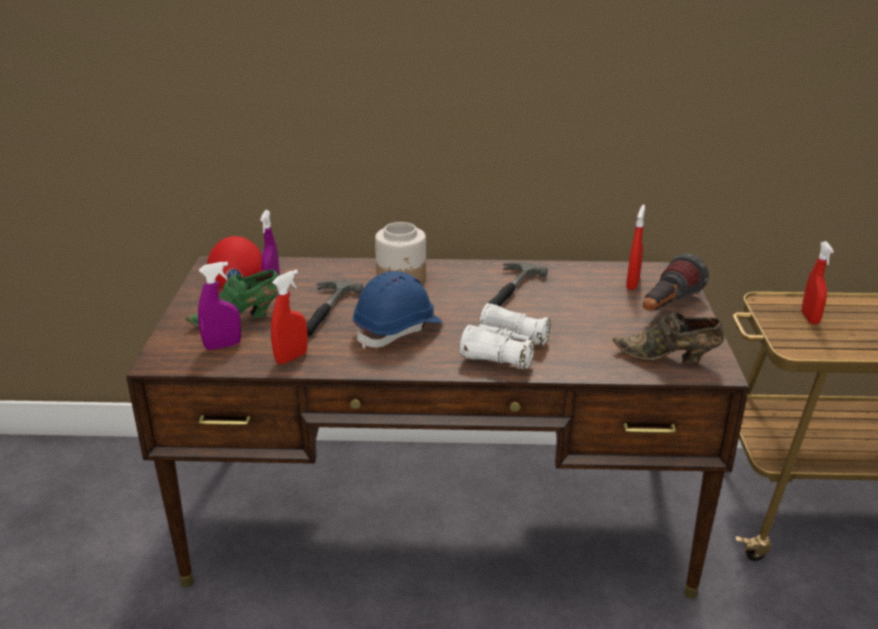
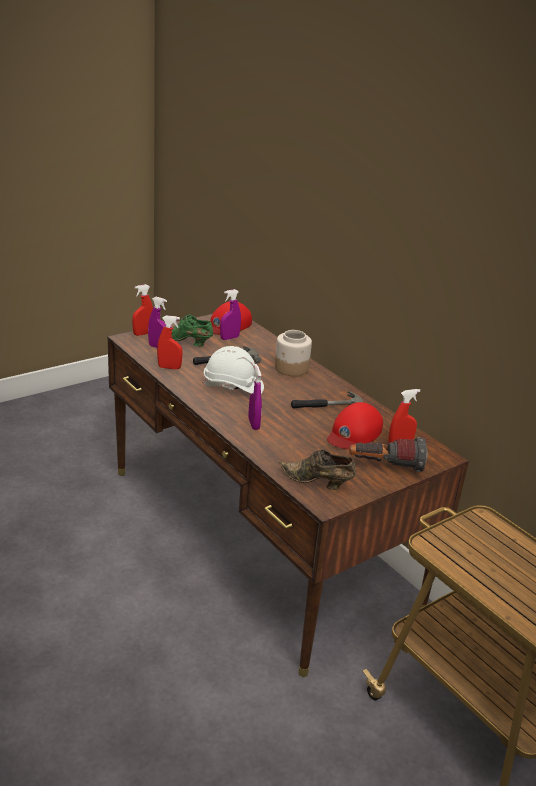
camera: 50 degrees right, 0 degrees up
blue hard hat [353,271,442,349] -> white hard hat [203,346,264,394]
white binoculars [460,303,550,370] -> purple spray bottle [248,364,262,430]
brown shoe [612,312,724,364] -> brown shoe turned 45 degrees counterclockwise [279,449,356,490]
red spray bottle [801,241,834,324] -> red spray bottle moved to [132,284,153,336]
none -> red cap [327,402,383,449]

